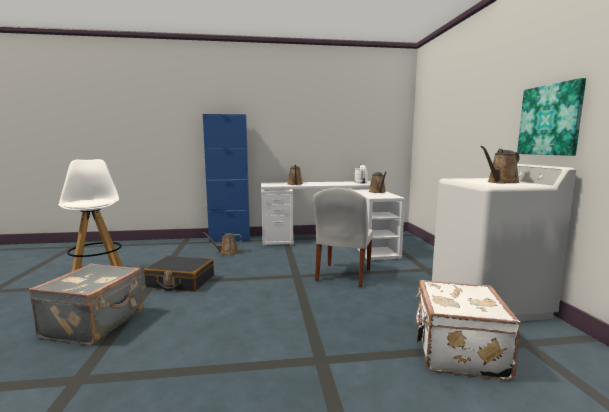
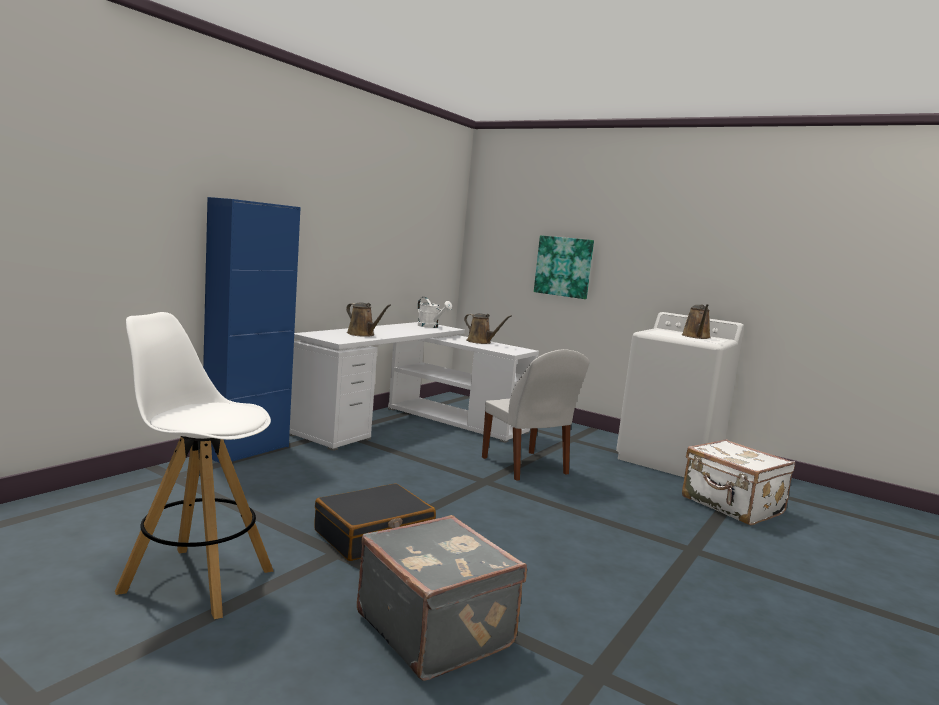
camera: 50 degrees left, 0 degrees up
brown watering can [202,232,242,255] -> none
picture [517,78,586,156] -> picture moved to [534,235,594,299]

